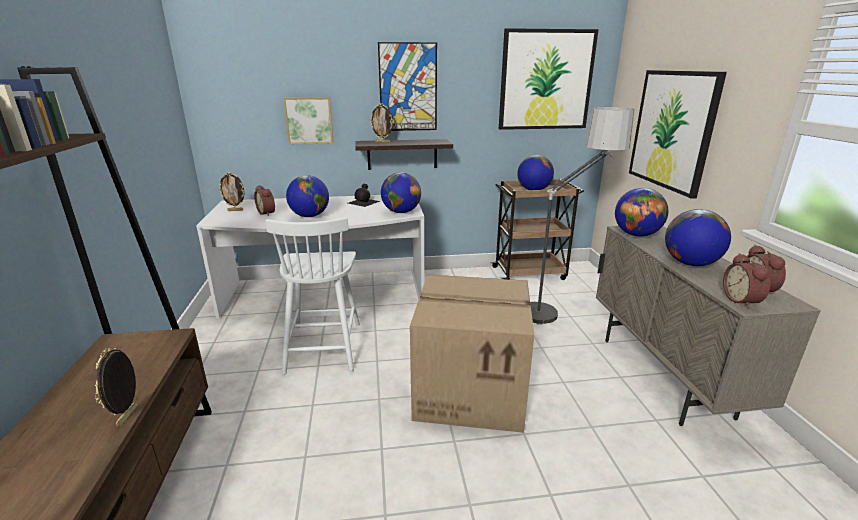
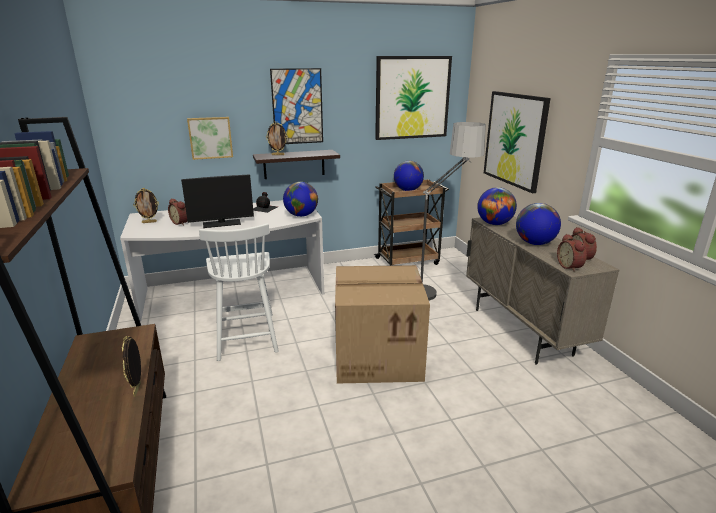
camera: 10 degrees left, 0 degrees up
globe [286,175,329,217] -> monitor [181,174,254,228]

